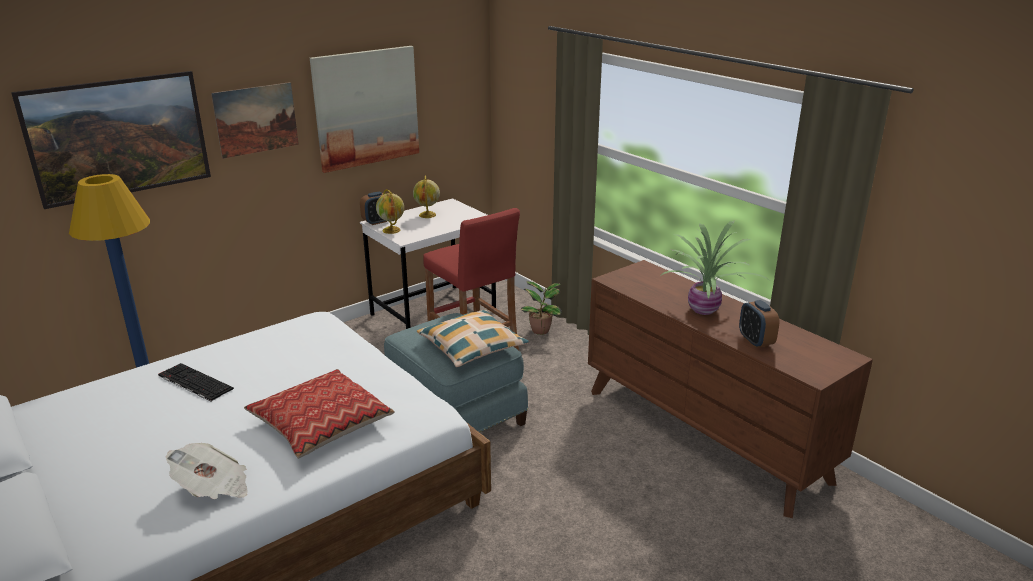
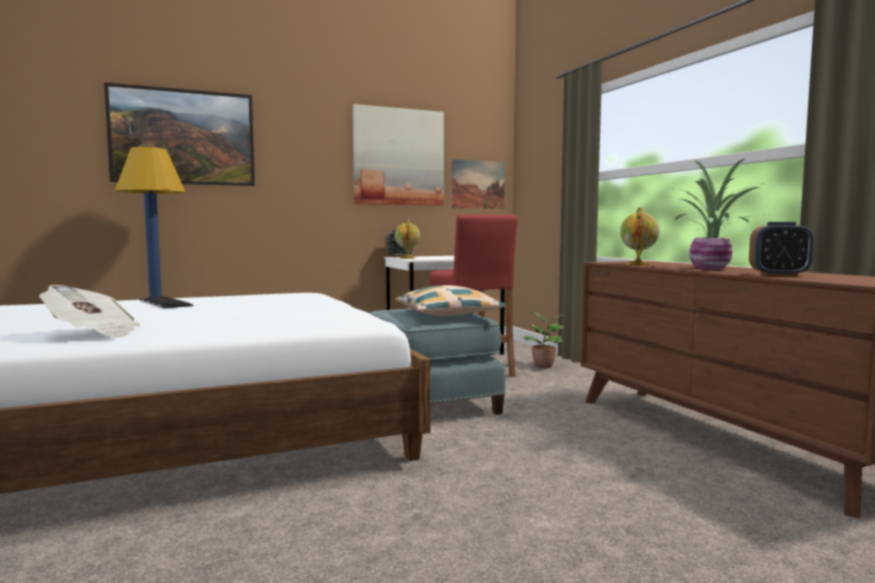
camera: 15 degrees right, 20 degrees down
picture [211,82,299,159] -> picture moved to [451,159,505,209]
pillow [244,369,395,459] -> none
globe [413,175,440,218] -> globe moved to [620,207,660,265]
alarm clock [739,300,780,348] -> alarm clock turned 75 degrees counterclockwise [749,222,814,276]

